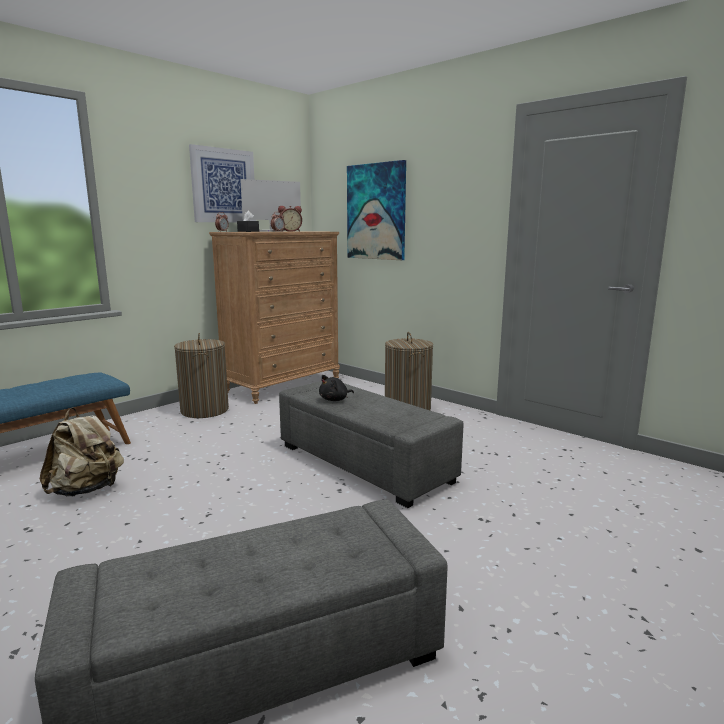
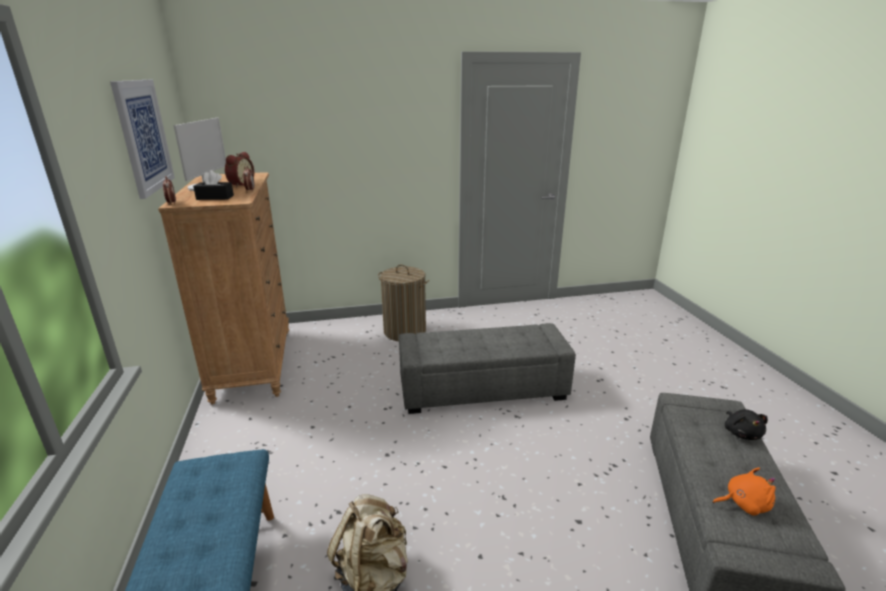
camera: 55 degrees left, 10 degrees up
laundry basket [174,333,229,418] -> none
black plush toy [319,375,354,401] -> black plush toy moved to [725,409,768,440]
picture [347,160,406,260] -> none
none -> orange plush toy [712,467,776,516]

